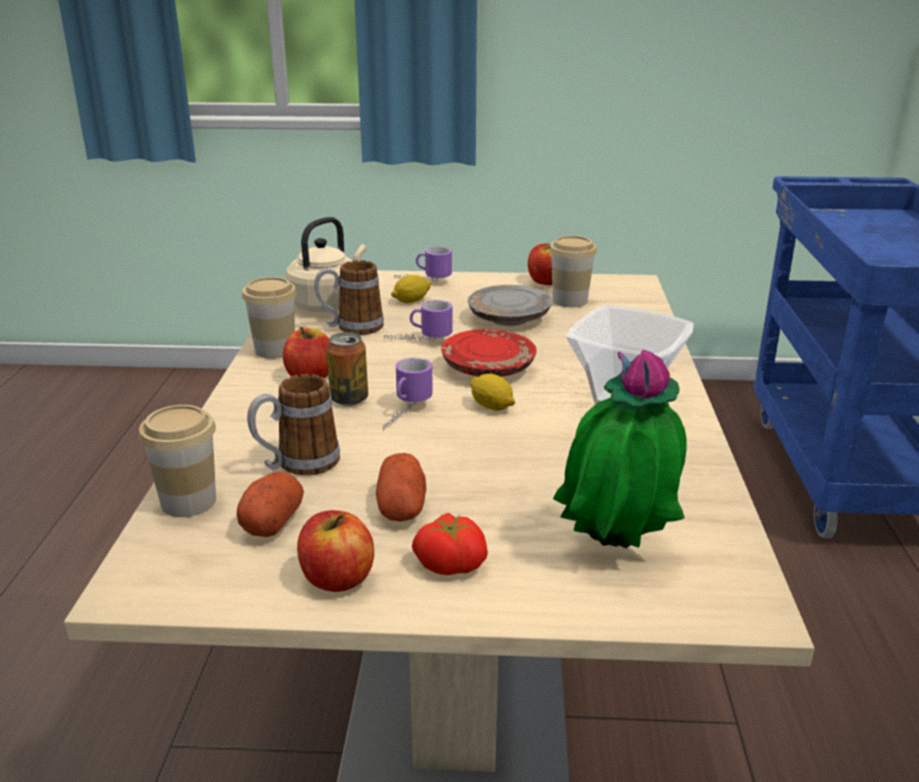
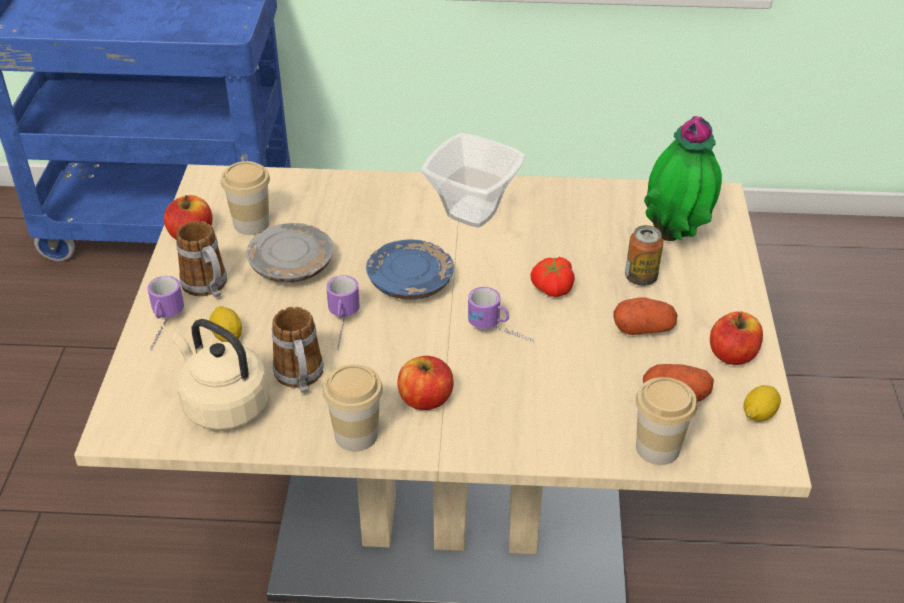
camera: 90 degrees left, 15 degrees up
mug [247,374,340,476] -> mug moved to [176,221,227,297]
can [326,332,368,406] -> can moved to [625,225,664,286]
tomato [412,513,488,575] -> tomato moved to [530,257,575,297]
red plate [441,329,537,377] -> blue plate [366,239,454,299]
lemon [470,374,515,411] -> lemon moved to [744,385,781,422]

